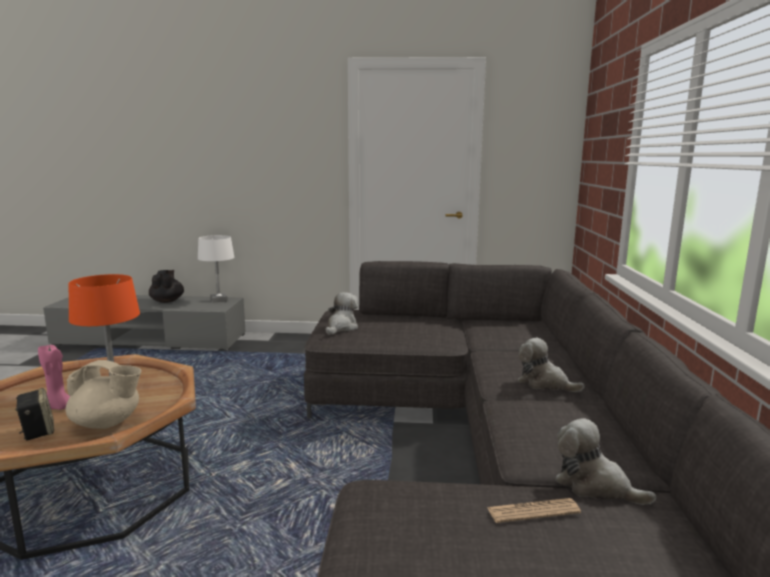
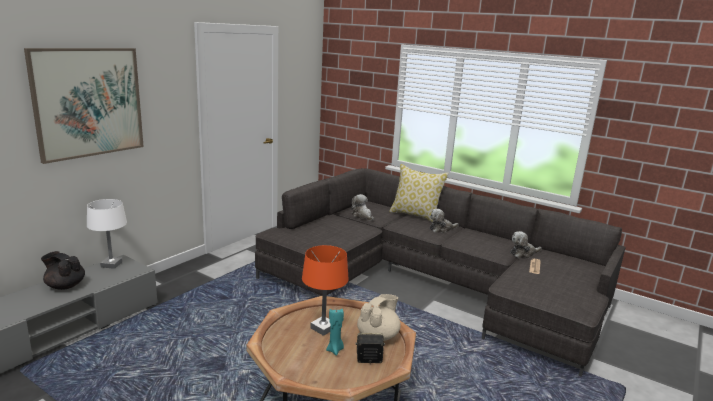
camera: 60 degrees left, 5 degrees up
pink candle [38,345,70,410] -> turquoise candle [326,309,344,356]
plush toy [326,292,358,335] -> plush toy moved to [351,194,374,221]
none -> picture [24,48,144,164]
none -> pillow [389,164,449,222]

